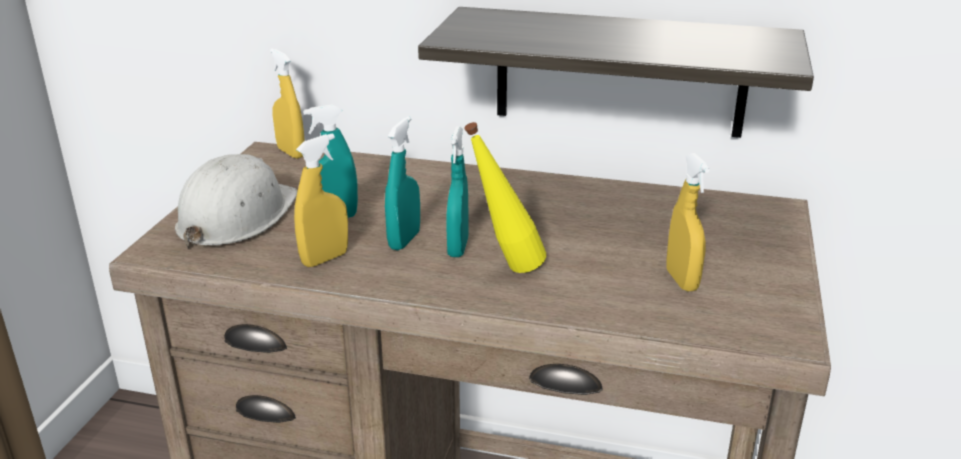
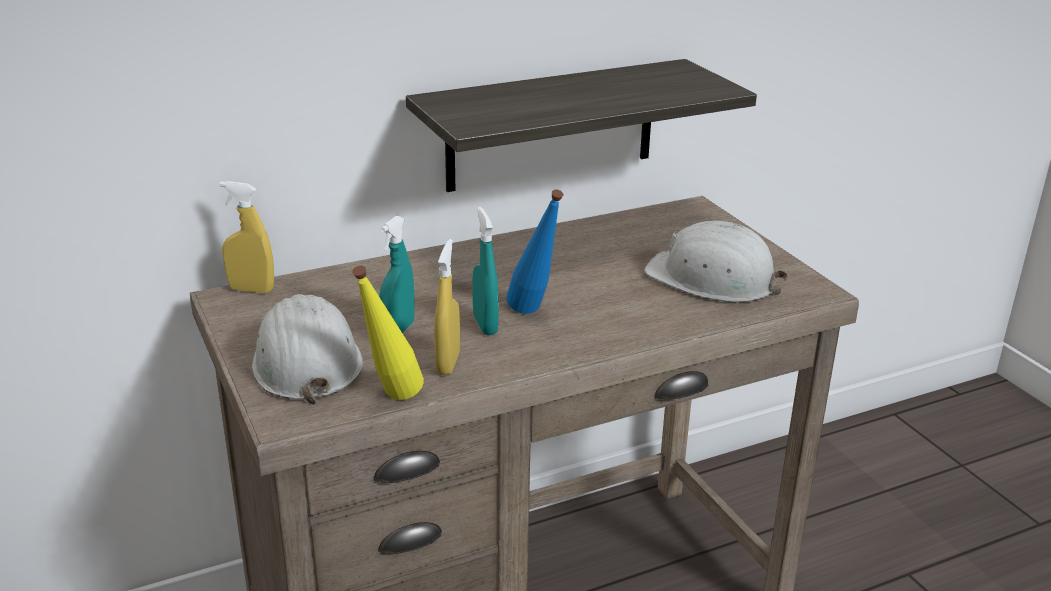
camera: 40 degrees left, 0 degrees up
turquoise spray bottle [447,126,469,257] -> blue bottle [506,190,563,314]
yellow bottle [464,122,546,273] -> yellow bottle moved to [352,266,424,400]
yellow spray bottle [666,153,710,291] -> white hard hat [644,221,788,303]

